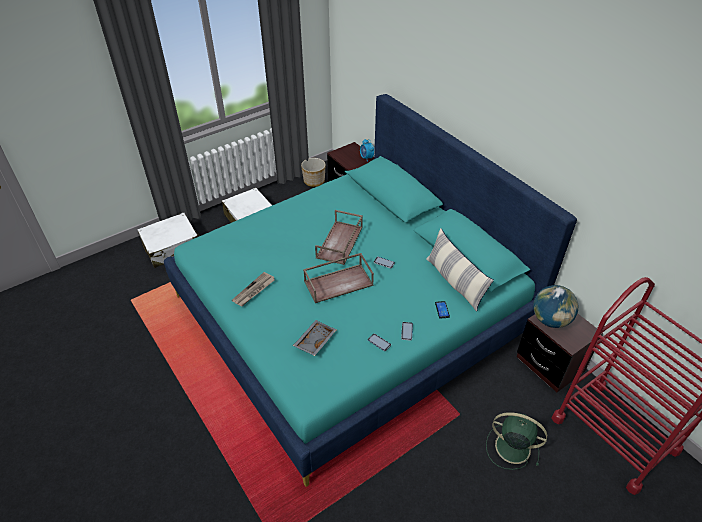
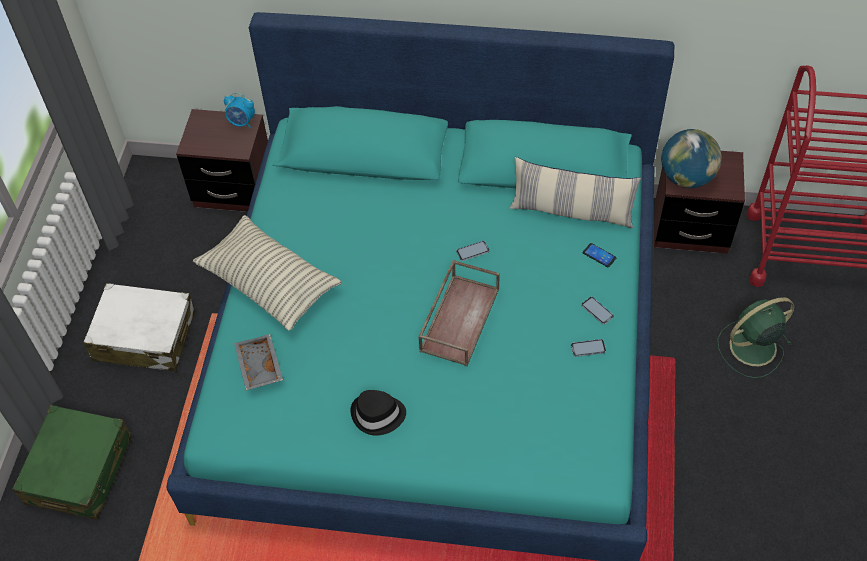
camera: 45 degrees left, 10 degrees up
white suitcase [137,213,200,268] -> green suitcase [13,405,132,520]
newspaper [232,272,275,307] -> black hat [350,390,406,436]
grey tray [293,320,336,356] -> grey tray moved to [234,334,283,390]
planter [301,158,326,187] -> none
brown tray [315,210,363,265] -> none
none -> pillow [193,215,341,331]

